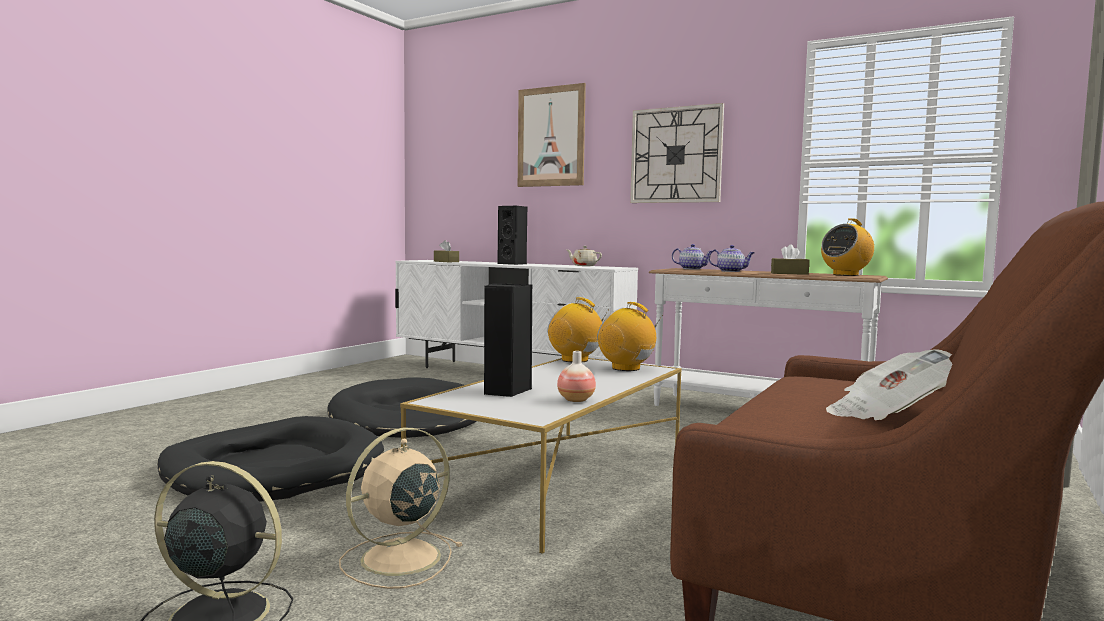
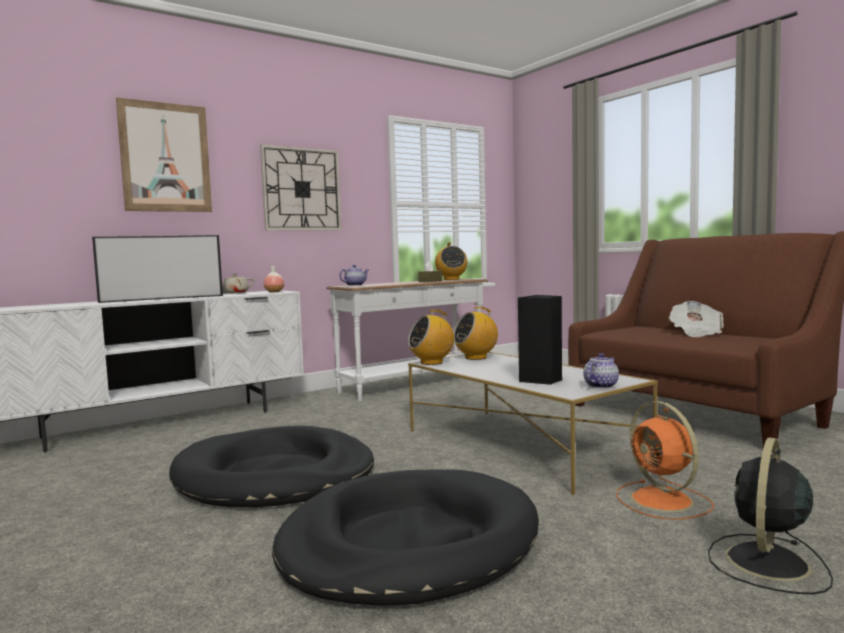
camera: 65 degrees left, 0 degrees up
beige fan [339,427,463,589] -> orange fan [616,401,714,519]
brown tissue box [434,240,459,262] -> none
black speaker [497,206,527,265] -> television [92,235,223,303]
vase [557,351,596,402] -> vase moved to [263,266,284,293]
teapot [708,245,755,272] -> teapot moved to [583,353,619,388]

